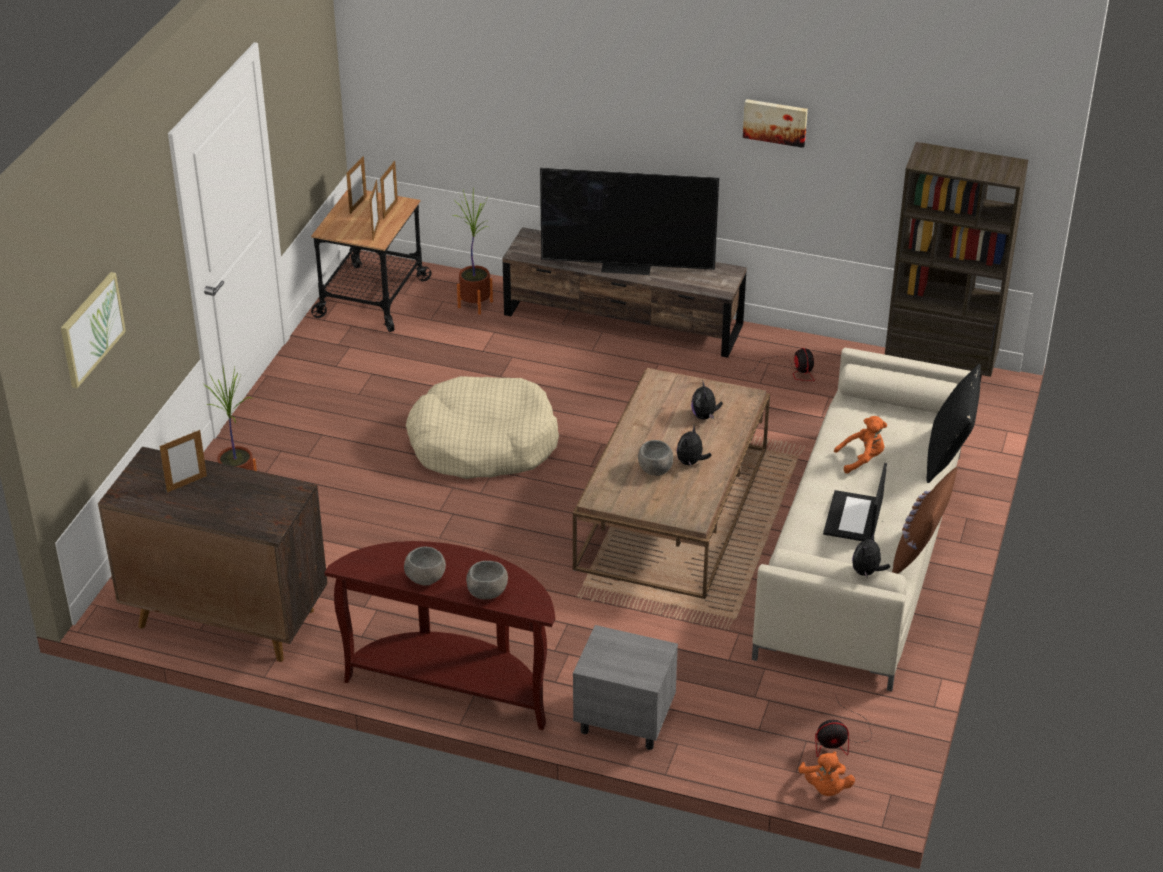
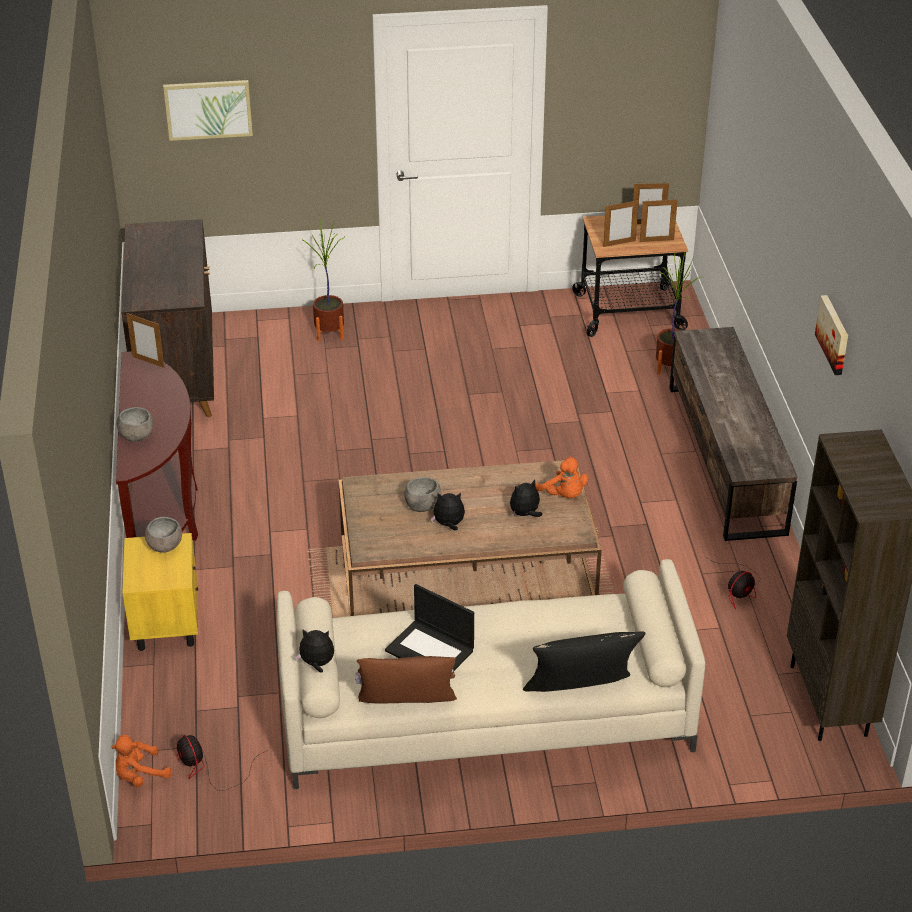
camera: 65 degrees right, 0 degrees up
picture frame [159,430,207,493] -> picture frame moved to [126,313,165,368]
grey bowl [404,547,446,586] -> grey bowl moved to [145,517,182,553]
beige dog bed [406,376,559,479] -> none
television [540,168,719,275] -> none
grey nightstand [573,625,678,750] -> yellow nightstand [122,533,198,651]
laptop [823,463,887,541] -> laptop turned 135 degrees counterclockwise [385,584,474,672]
orange plush toy [834,416,887,474] -> orange plush toy moved to [535,457,588,498]

